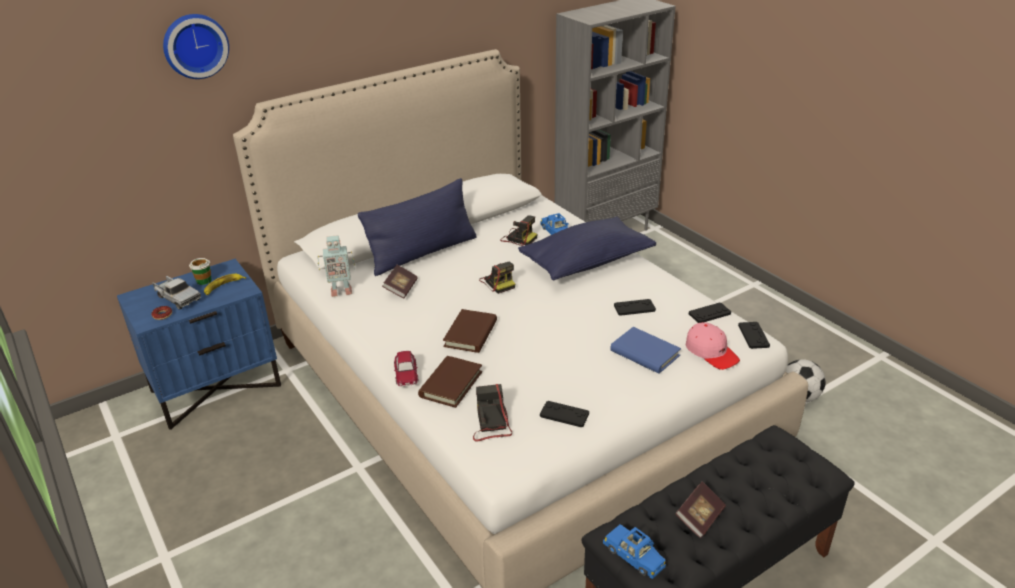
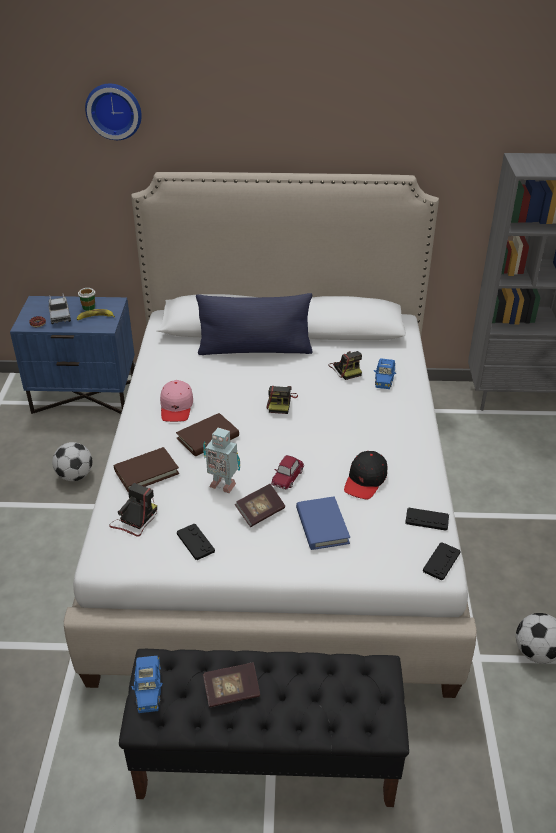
camera: 35 degrees right, 5 degrees up
toy robot [318,235,355,297] -> toy robot moved to [203,428,240,493]
book [382,265,418,298] -> book moved to [235,484,285,527]
toy car [394,351,419,387] -> toy car moved to [271,455,304,490]
blue pillow [518,216,656,280] -> none
black game controller [614,299,656,316] -> black cap [344,451,387,499]
pink cap [686,322,740,370] -> pink cap moved to [160,380,193,422]
none -> football [52,442,92,481]

